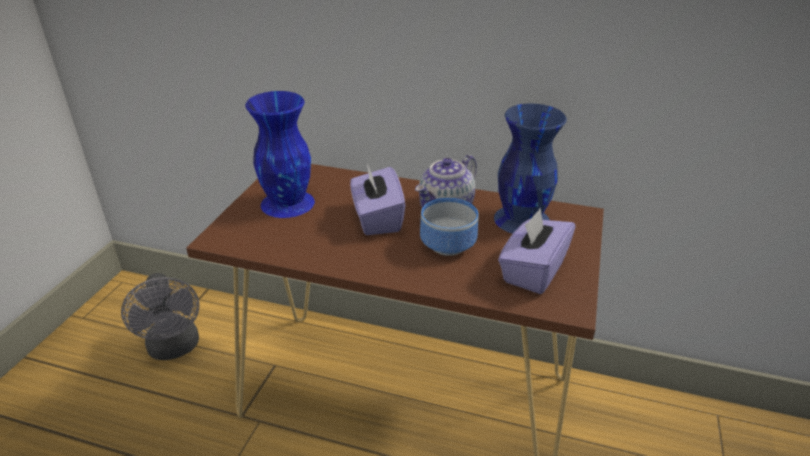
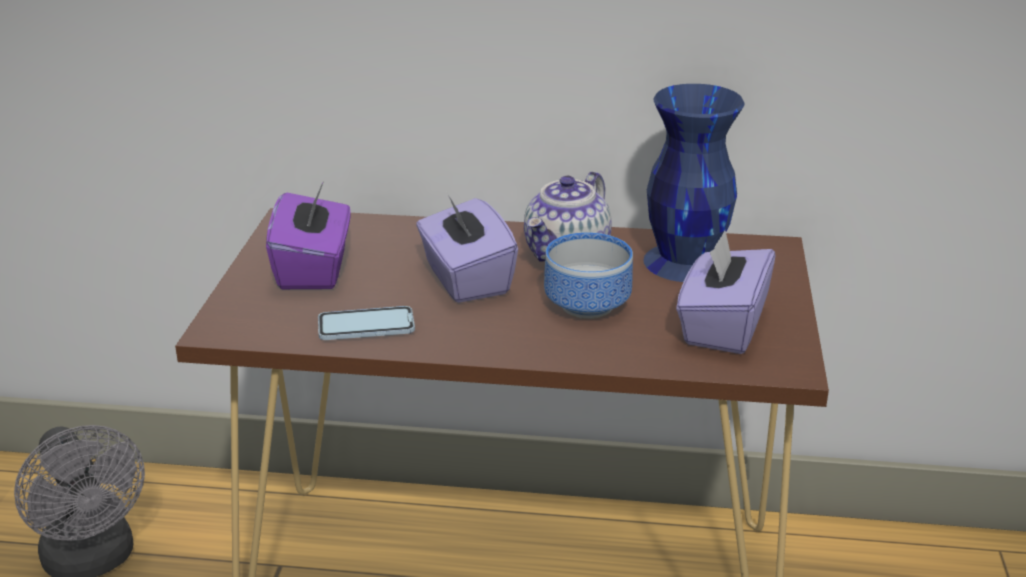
camera: 10 degrees left, 5 degrees down
blue vase [245,91,315,218] -> purple tissue box [266,181,351,289]
none -> phone [318,306,415,340]

